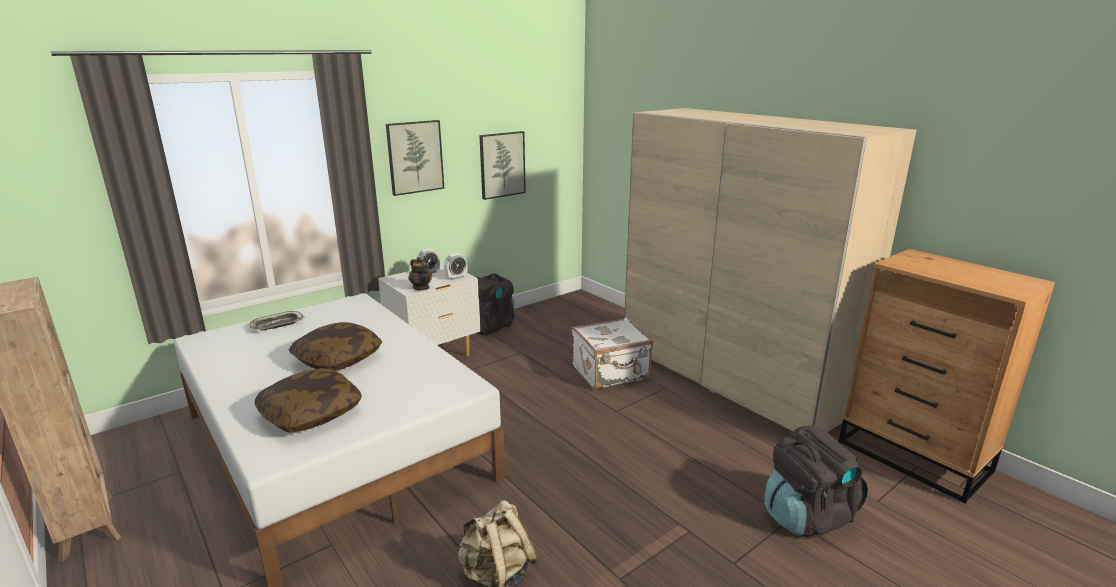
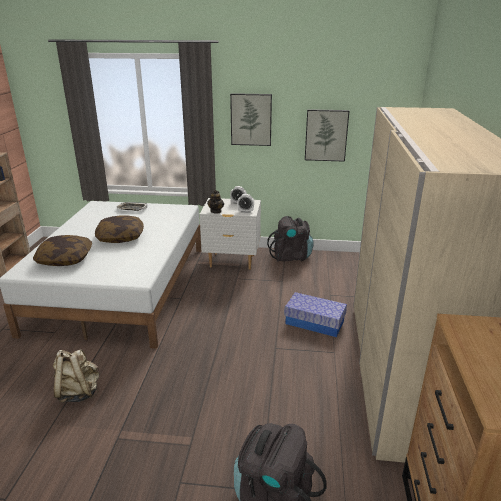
camera: 45 degrees right, 5 degrees up
white suitcase [572,318,653,389] -> storage box [284,292,347,337]

